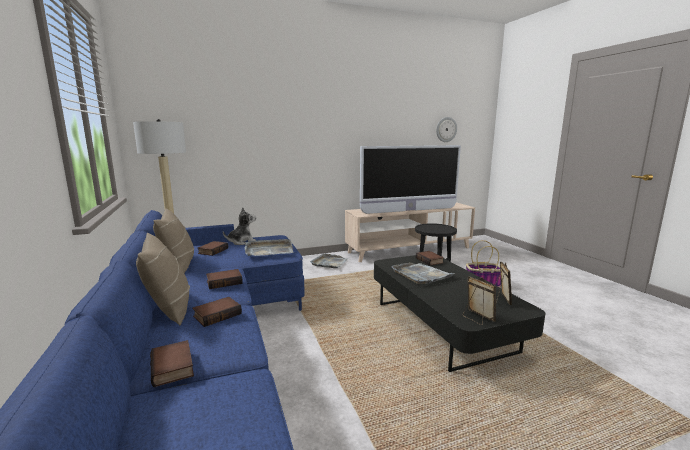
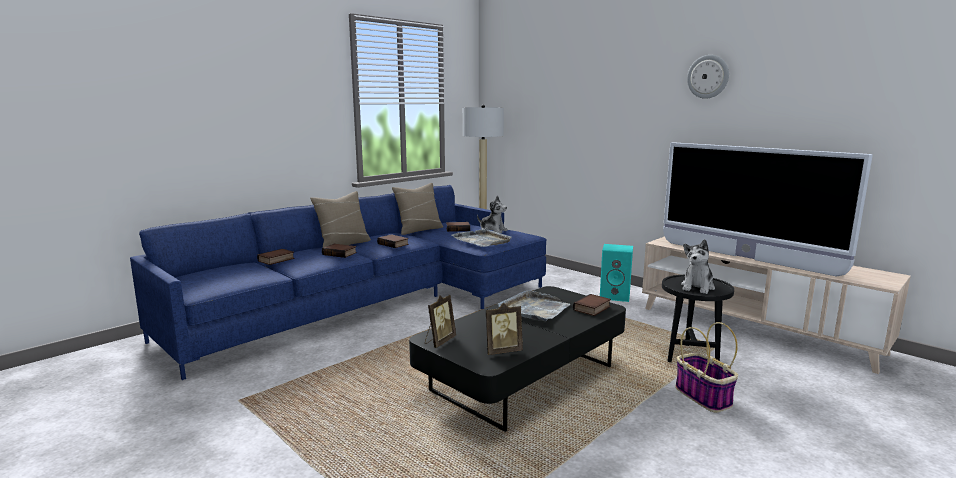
camera: 65 degrees right, 0 degrees up
grey tray [310,253,348,268] -> turquoise speaker [600,244,633,302]
wall clock [436,117,457,142] -> wall clock moved to [687,55,729,99]
none -> plush toy [681,239,715,294]

